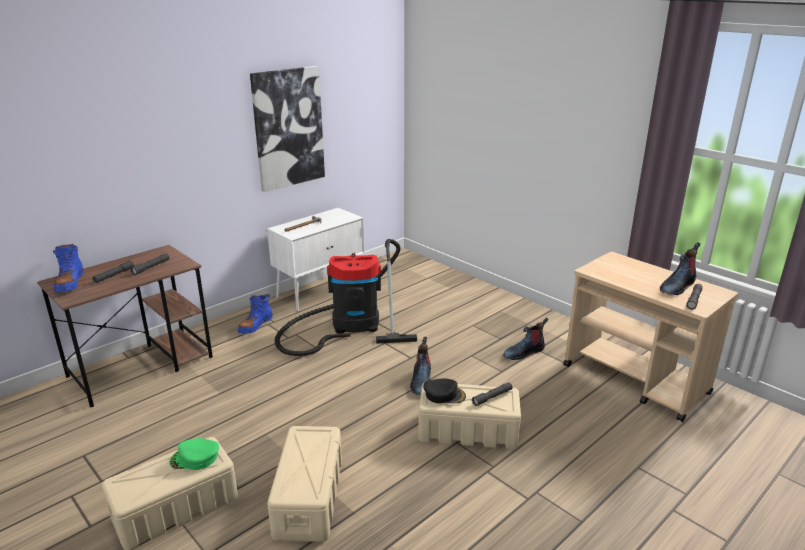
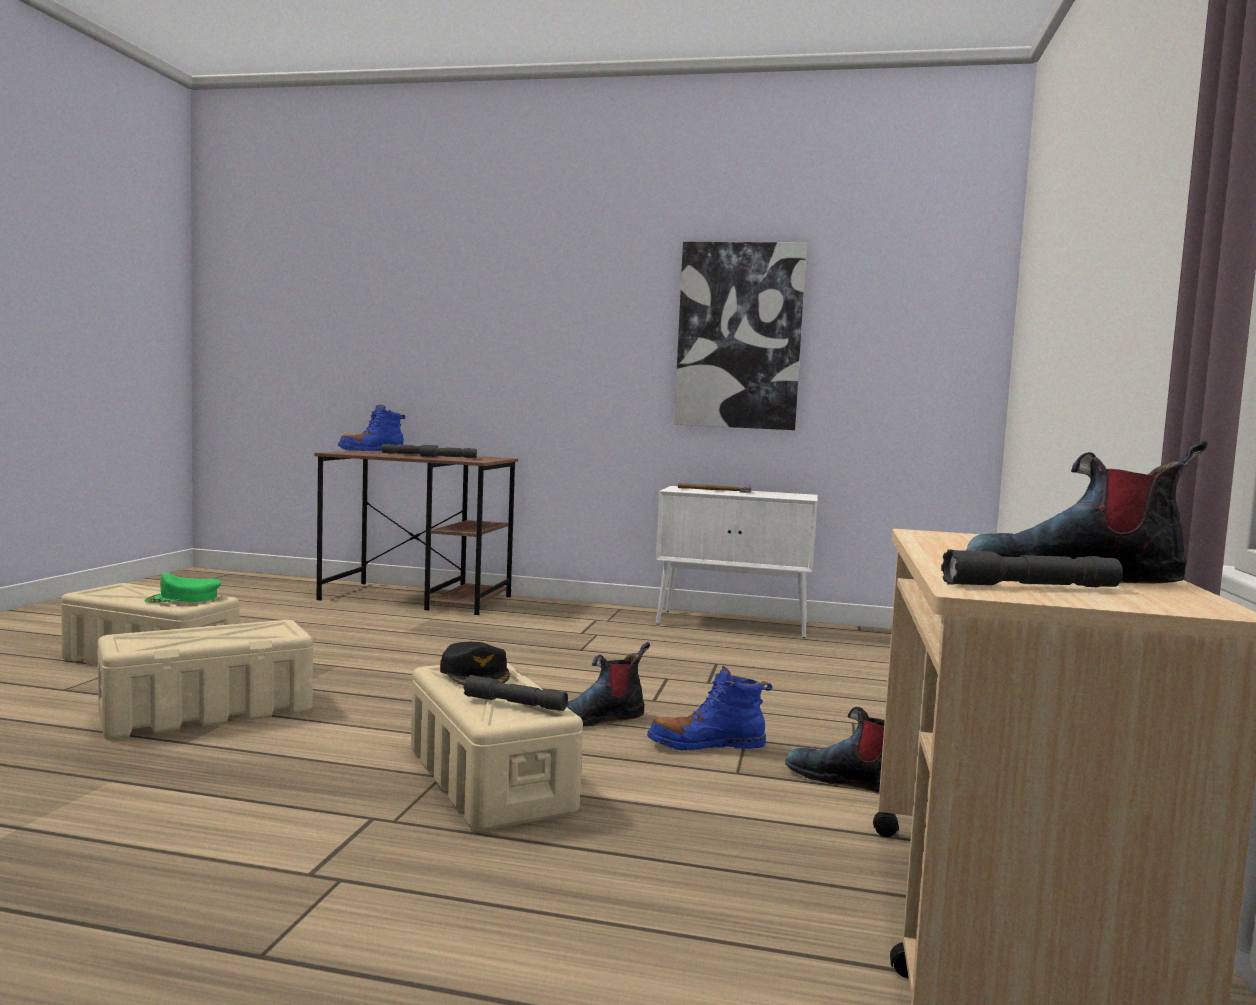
camera: 55 degrees right, 20 degrees down
green cap [169,438,219,470] -> green cap turned 75 degrees counterclockwise [144,573,221,603]
blue boot [238,294,273,334] -> blue boot moved to [647,666,772,751]
vacuum cleaner [275,239,417,356] -> none

